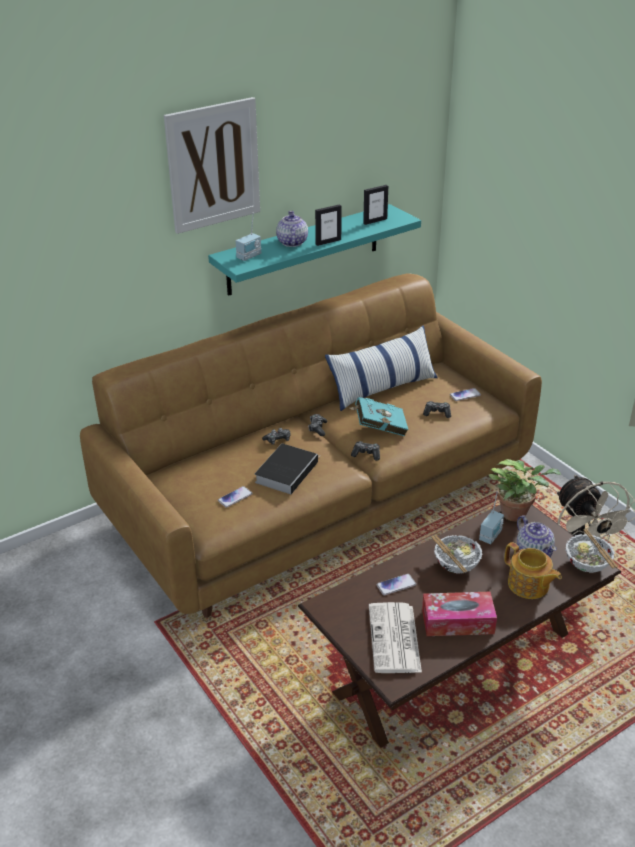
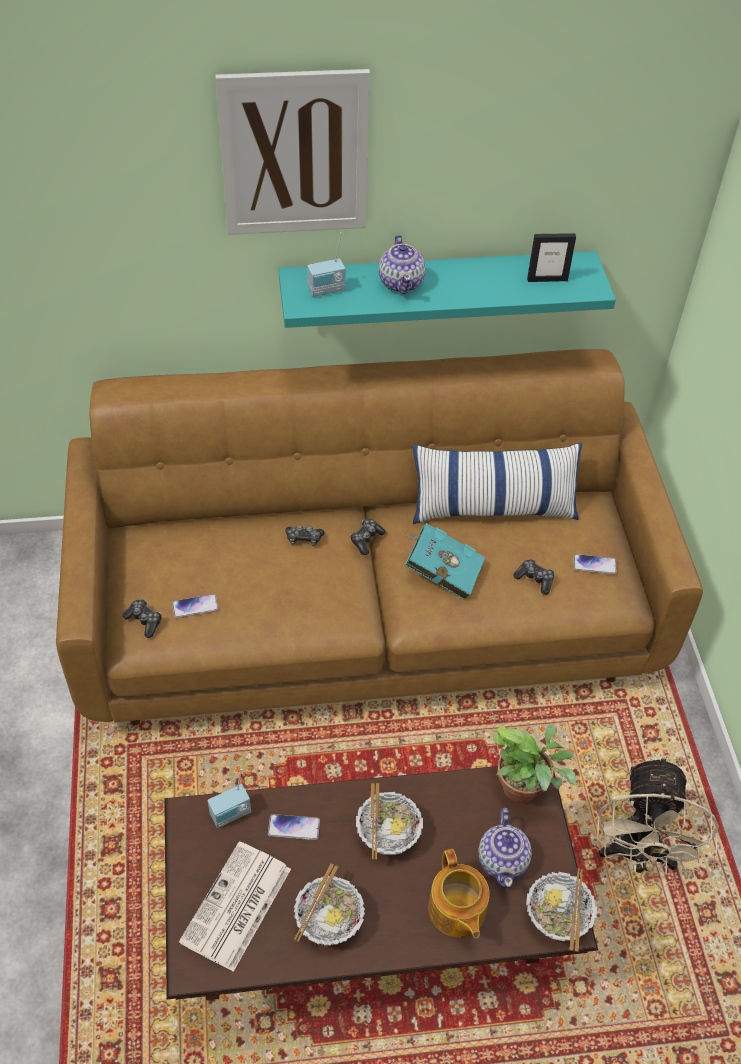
camera: 25 degrees right, 15 degrees up
book [255,444,320,494] -> none
teapot [276,211,308,247] -> teapot turned 150 degrees clockwise [379,235,426,294]
picture frame [315,204,342,246] -> none
game controller [351,441,380,461] -> game controller moved to [122,599,162,638]
tissue box [422,592,497,636] -> bowl [294,864,365,946]
radio [479,491,504,544] -> radio moved to [208,769,251,828]

